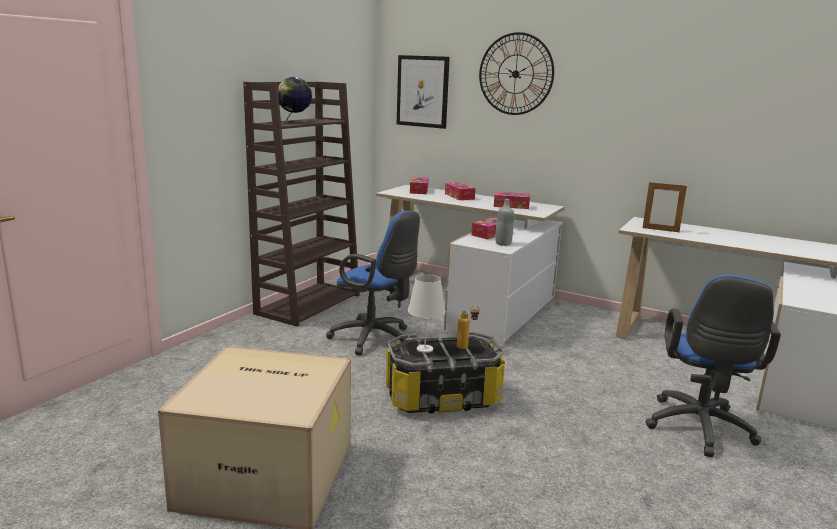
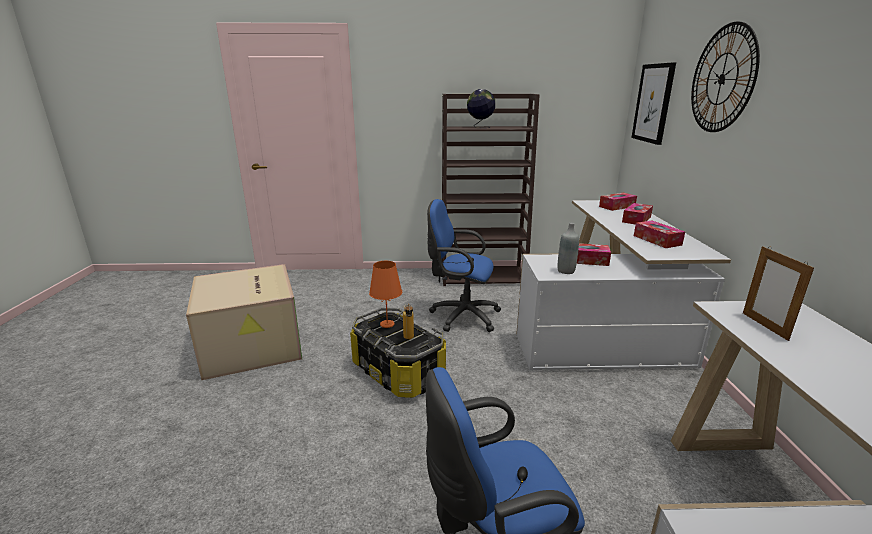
camera: 60 degrees right, 5 degrees up
blue office chair [326,211,420,355] -> blue office chair turned 105 degrees clockwise [427,199,501,332]
white table lamp [408,274,446,353] -> orange table lamp [369,261,402,328]

